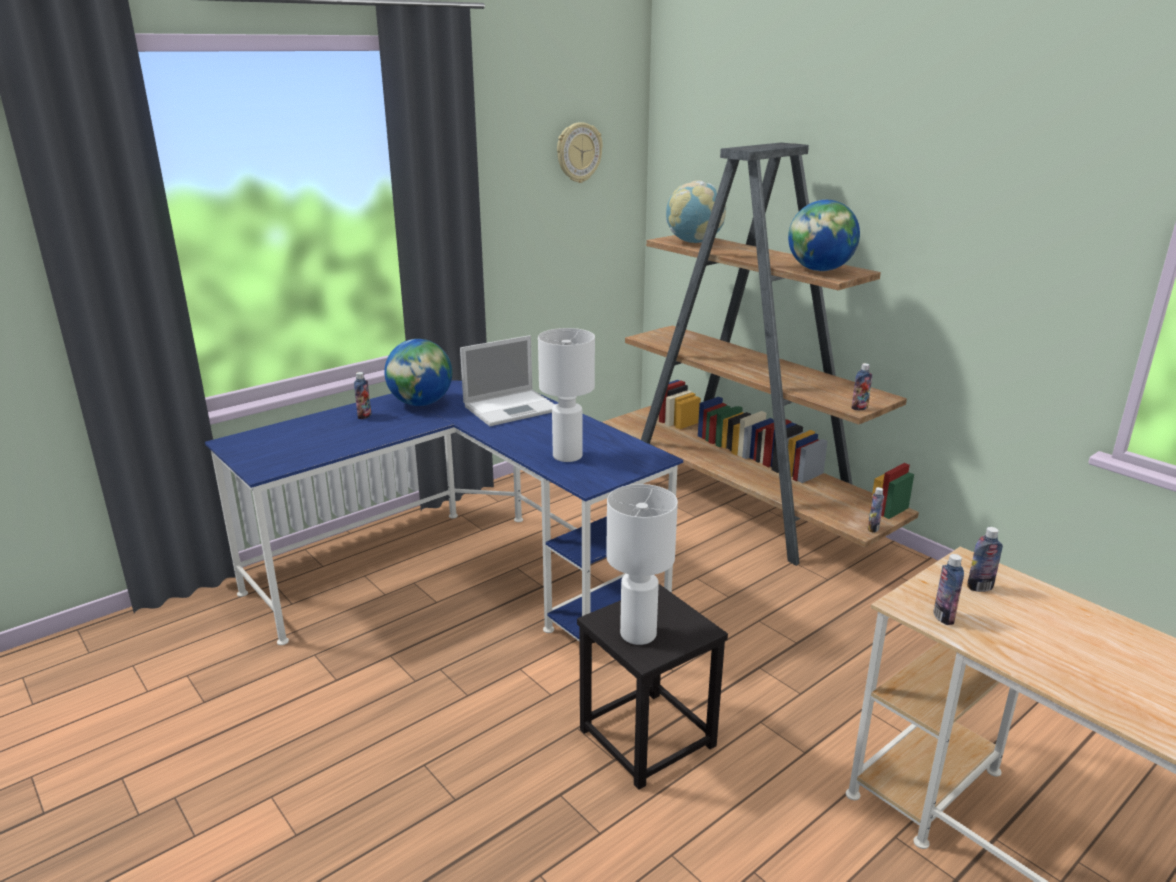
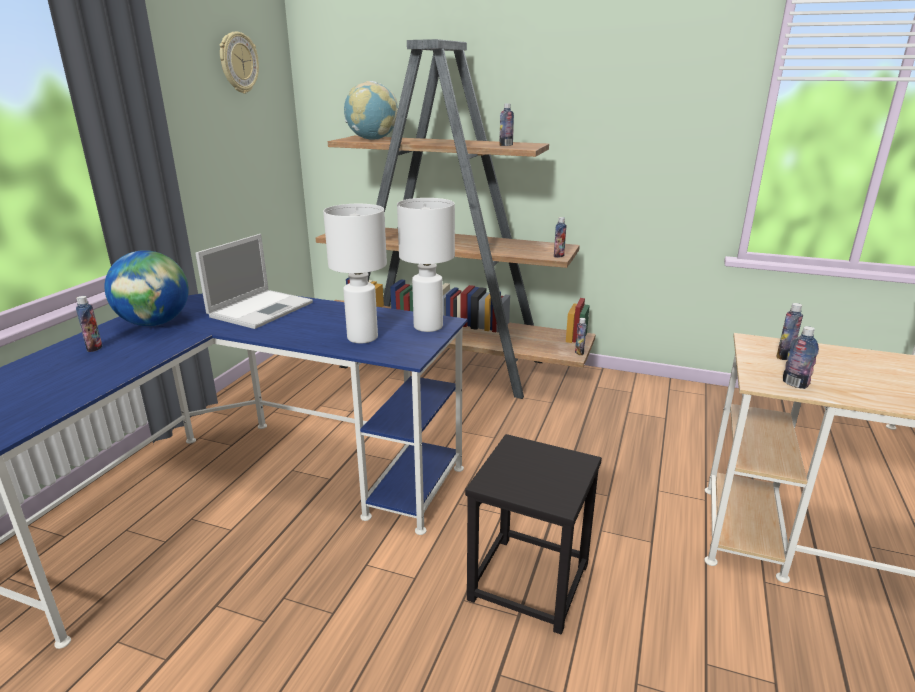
camera: 30 degrees left, 0 degrees up
white table lamp [606,484,678,645] -> white table lamp moved to [397,198,455,332]
globe [788,200,860,271] -> bottle [499,103,514,146]

